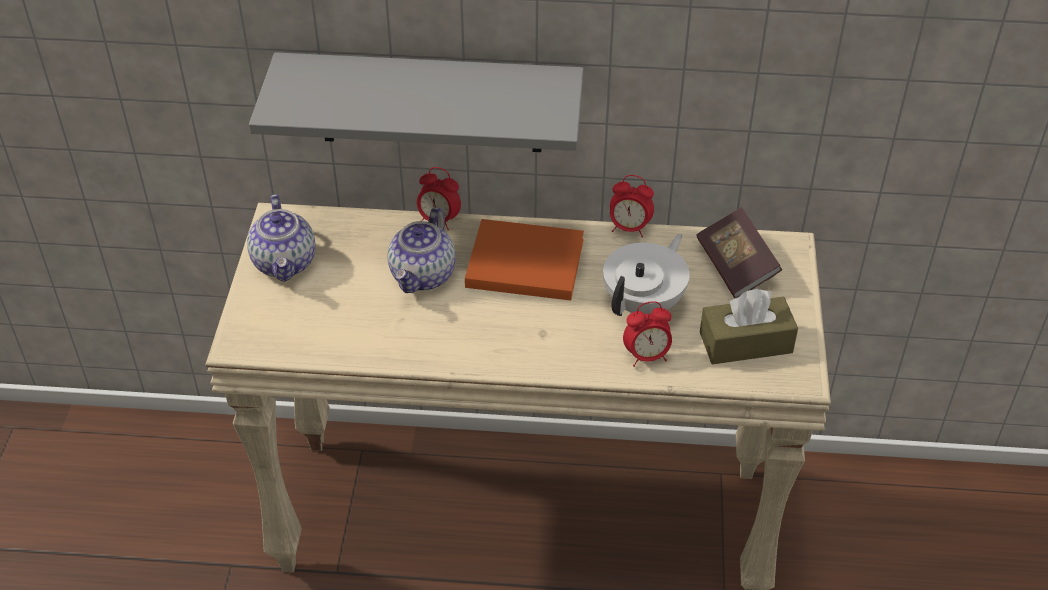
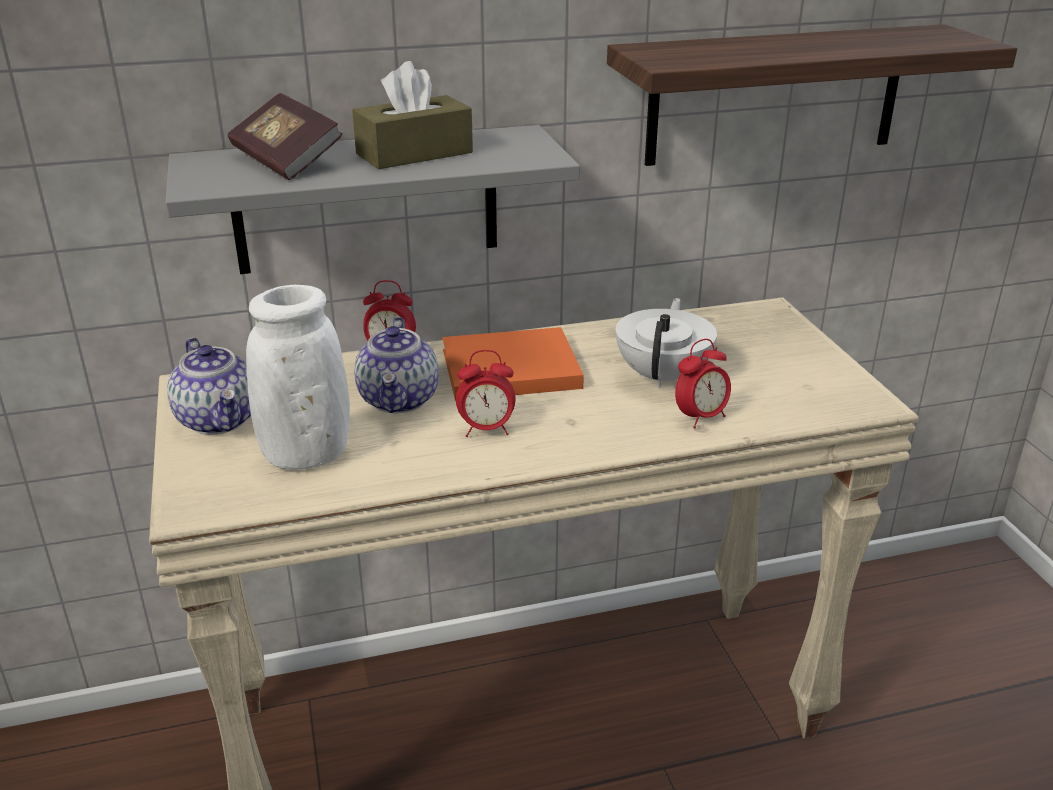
camera: 20 degrees left, 15 degrees down
alarm clock [610,175,654,237] -> alarm clock moved to [456,350,516,437]
book [696,207,782,298] -> book moved to [228,93,343,180]
brown tissue box [700,289,798,364] -> brown tissue box moved to [352,61,473,169]
none -> white vase [246,285,350,470]
none -> shelf [607,24,1017,166]

